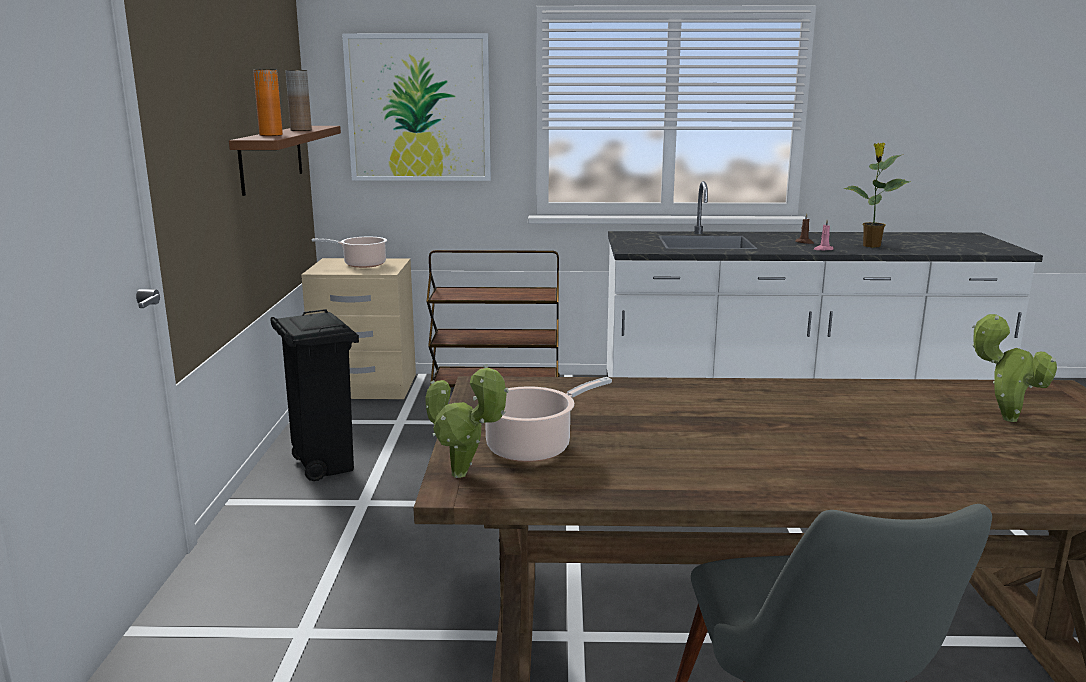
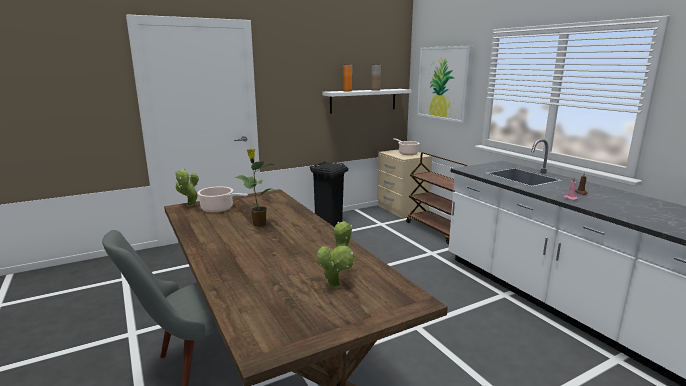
camera: 60 degrees right, 0 degrees up
brown shelf [229,126,341,196] -> white shelf [323,89,412,114]
potted plant [843,143,910,247] -> potted plant moved to [234,149,274,227]

